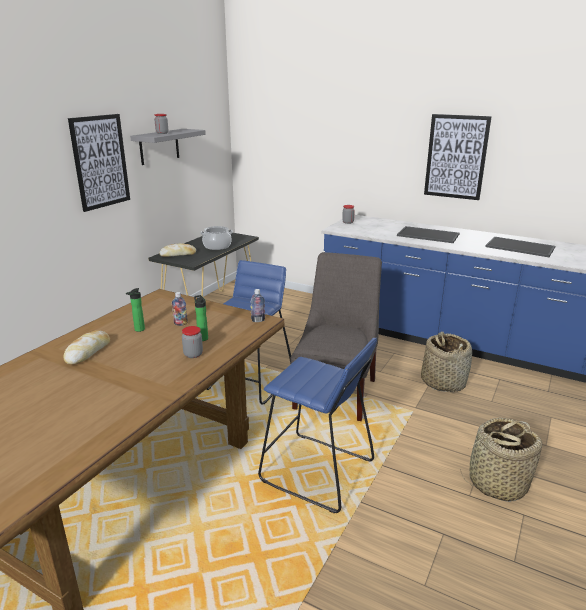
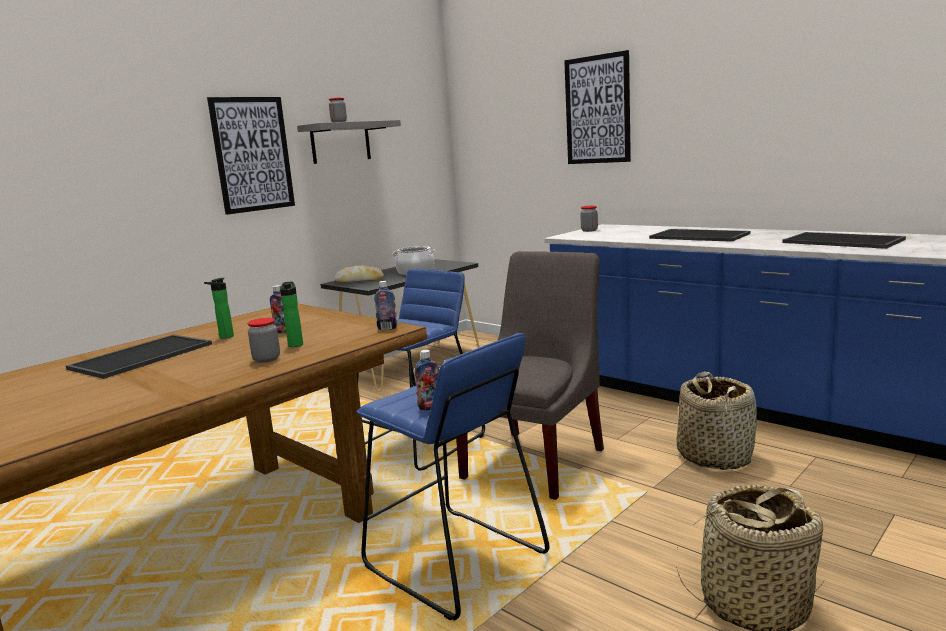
camera: 15 degrees right, 10 degrees down
bread [63,330,110,365] -> tray [66,335,212,379]
picture [424,114,492,200] -> picture moved to [564,50,631,164]
none -> bottle [415,350,439,411]

